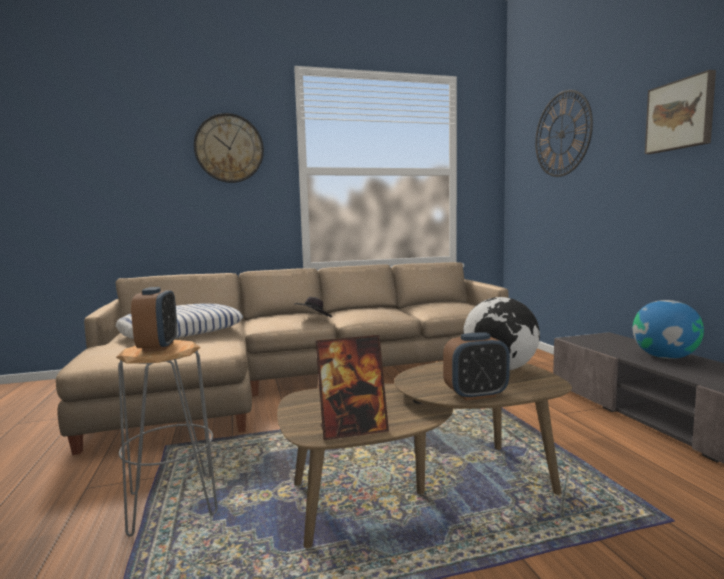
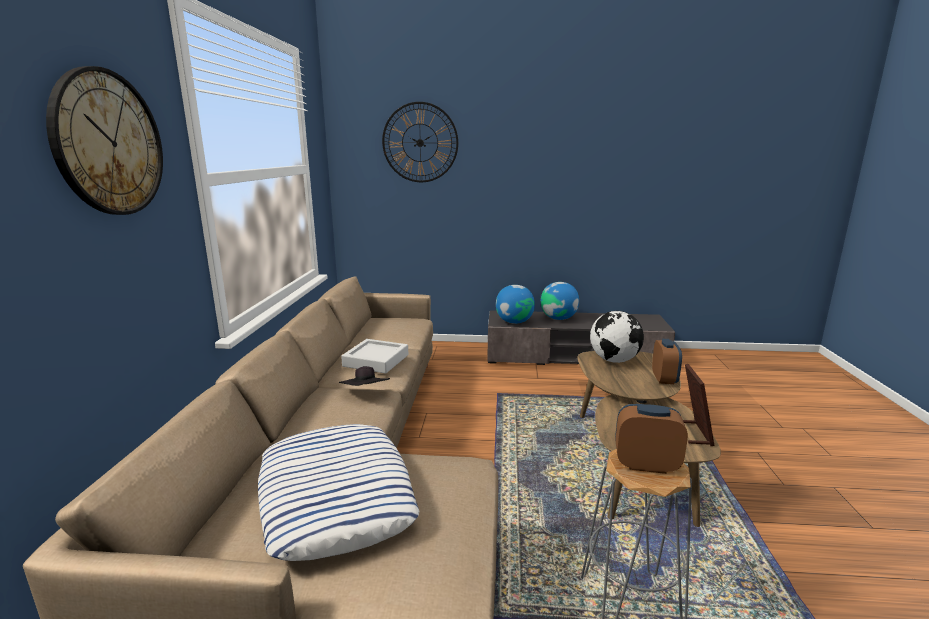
camera: 70 degrees left, 10 degrees up
picture [645,70,716,154] -> none
none -> grey tray [341,339,408,373]
none -> globe [496,285,535,324]

